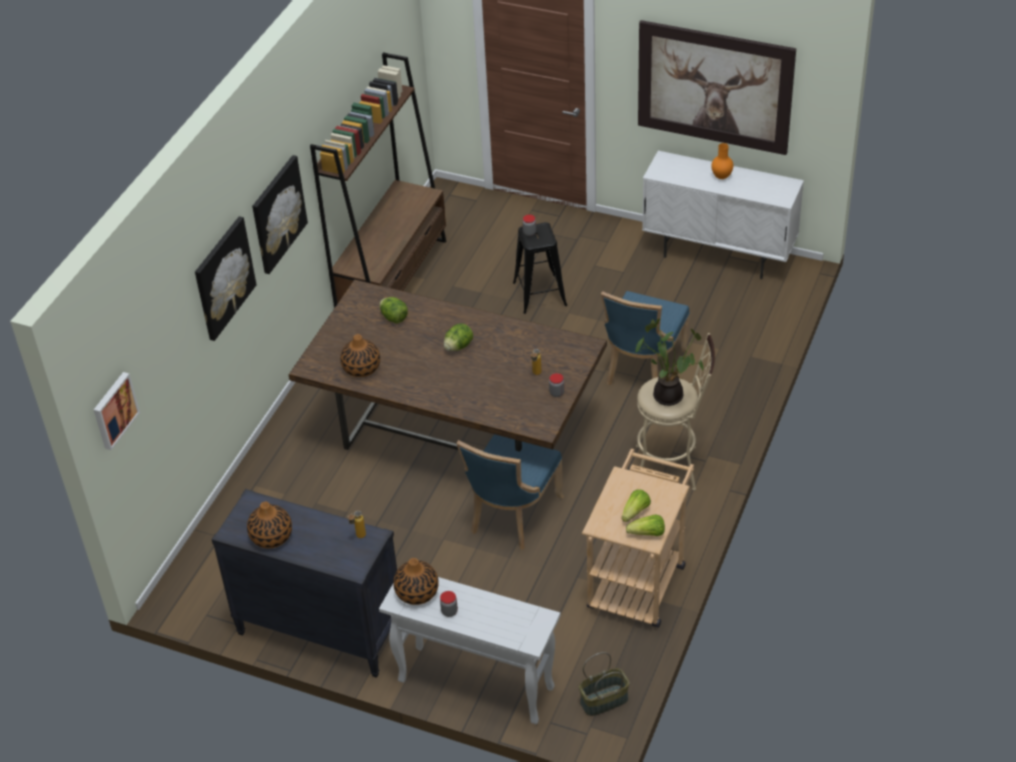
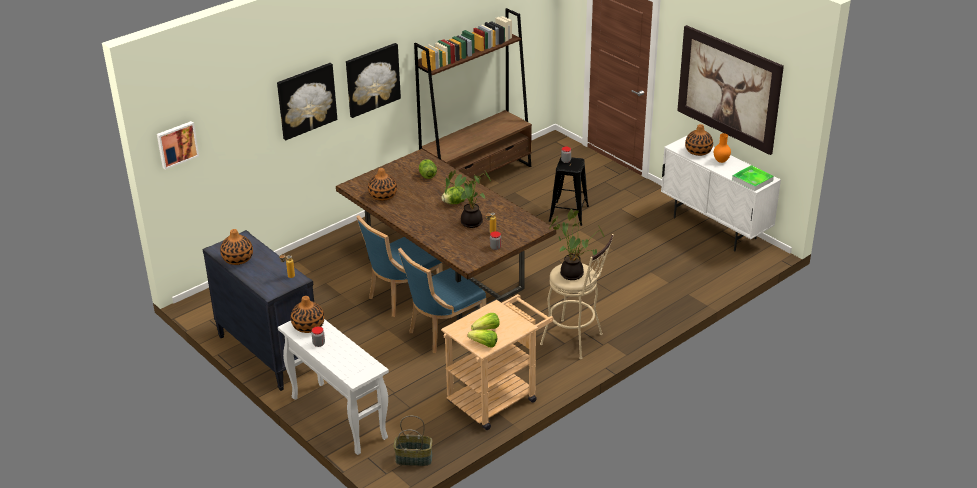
camera: 25 degrees right, 10 degrees down
blue chair [601,291,690,385] -> blue chair moved to [356,215,443,317]
none -> potted plant [445,170,491,228]
none -> vase [685,124,713,156]
none -> tray [732,165,774,191]

